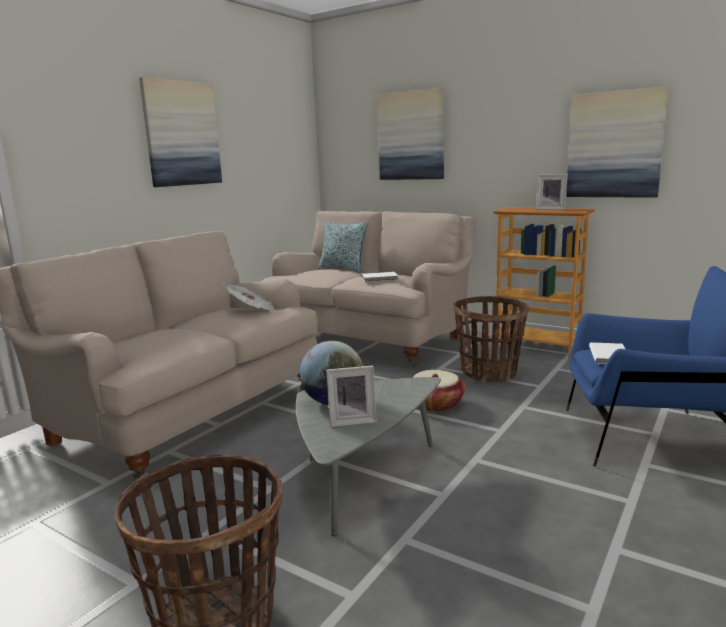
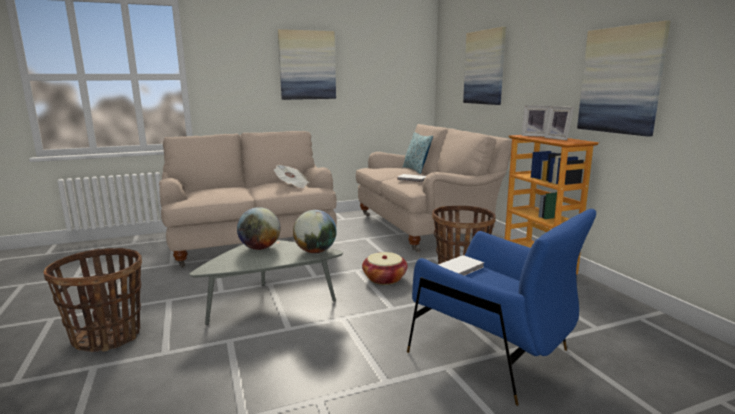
camera: 35 degrees right, 0 degrees up
picture frame [326,365,377,427] -> picture frame moved to [521,105,551,137]
none -> globe [293,210,337,253]

